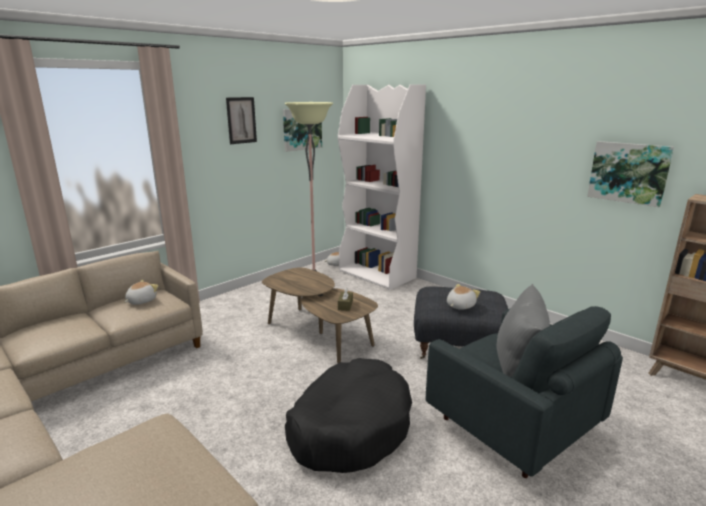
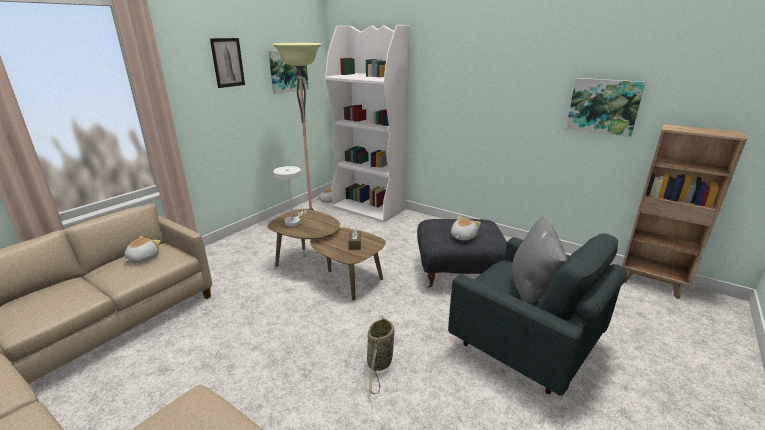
camera: 10 degrees left, 5 degrees up
black dog bed [285,358,412,473] -> basket [367,315,394,394]
none -> white table lamp [273,166,307,226]

